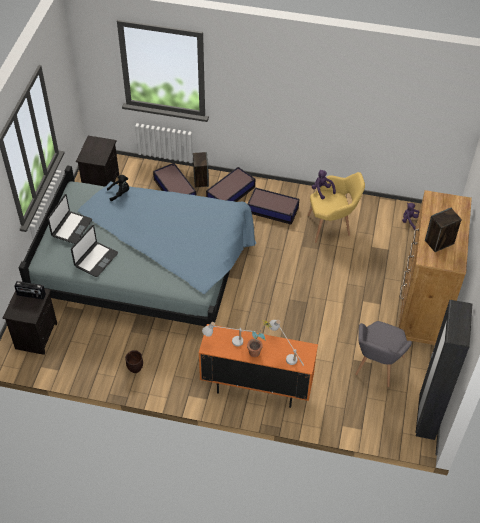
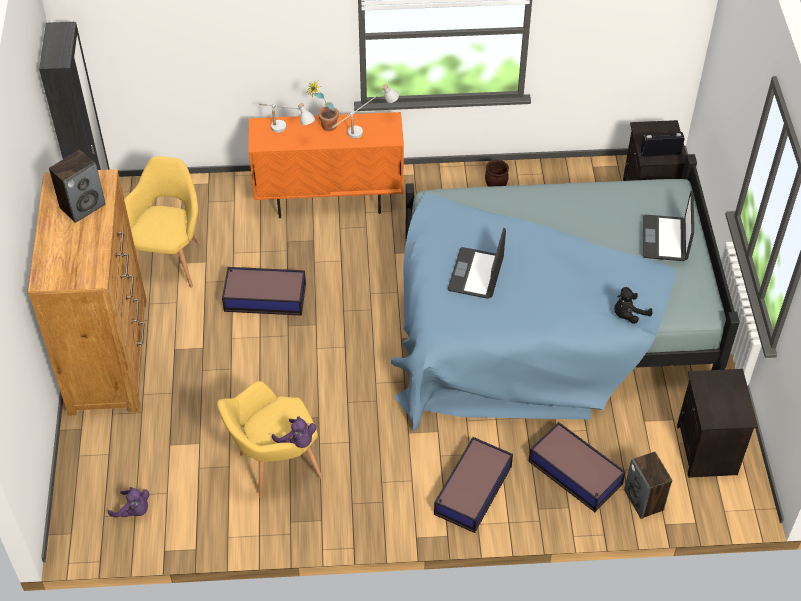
camera: 165 degrees right, 0 degrees up
laptop [71,225,118,277] -> laptop moved to [448,228,506,299]
speaker [193,152,209,187] -> speaker moved to [624,452,672,519]
storage box [248,187,299,225] -> storage box moved to [222,267,306,316]
grey armchair [355,321,412,387] -> yellow armchair [124,156,200,288]

